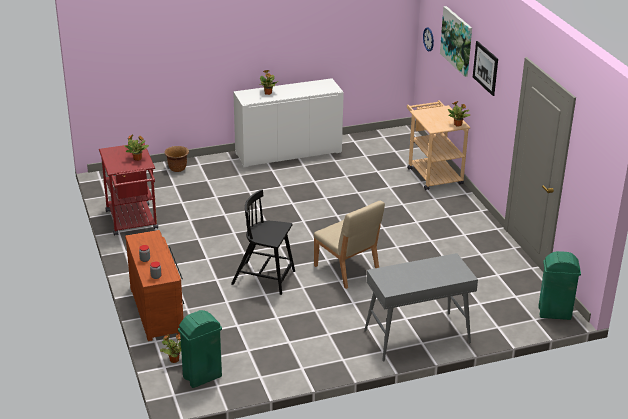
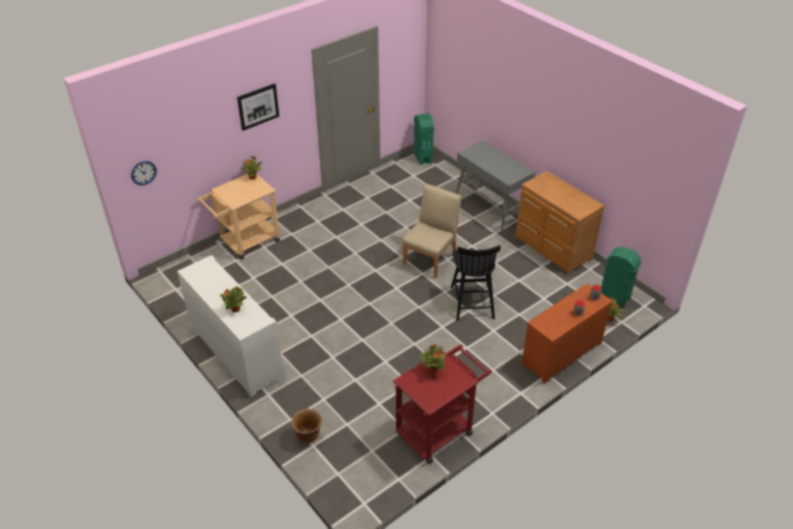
camera: 110 degrees left, 10 degrees up
picture [440,6,472,77] -> none
none -> brown dresser [515,171,605,274]

